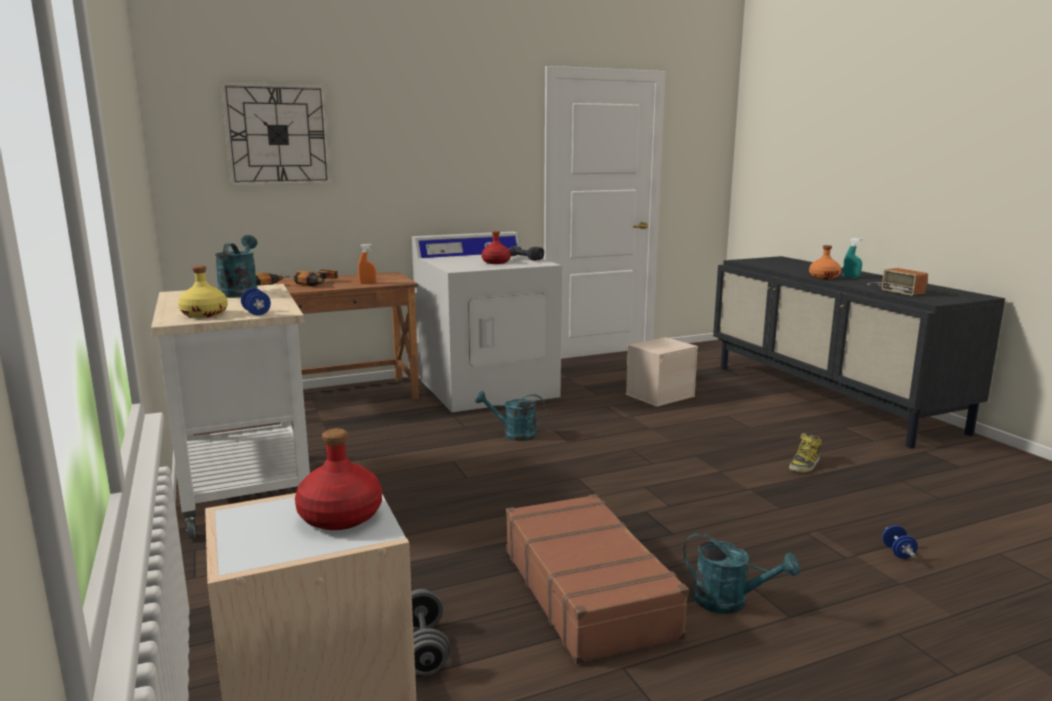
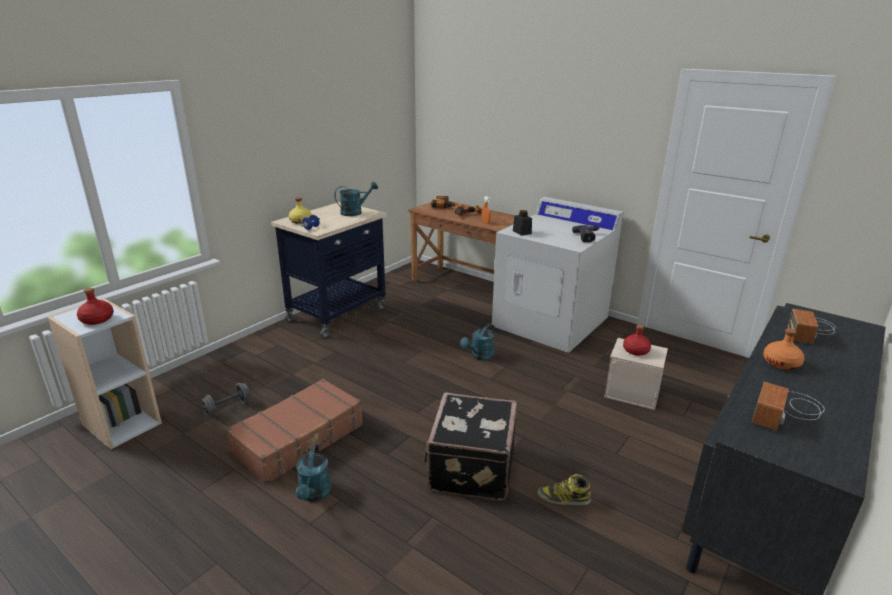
camera: 60 degrees right, 10 degrees up
white cart [151,284,310,539] -> blue cart [271,202,387,338]
wall clock [221,82,331,186] -> none
turquoise watering can [475,391,545,441] -> turquoise watering can turned 120 degrees counterclockwise [460,324,495,361]
red bottle [482,231,511,264] -> red bottle moved to [623,325,651,356]
turquoise spray bottle [843,238,863,278] -> none
blue dumbbell [882,525,918,559] -> none
none -> black suitcase [424,392,517,501]
none -> black jar [513,210,532,236]
none -> radio [788,309,836,344]

